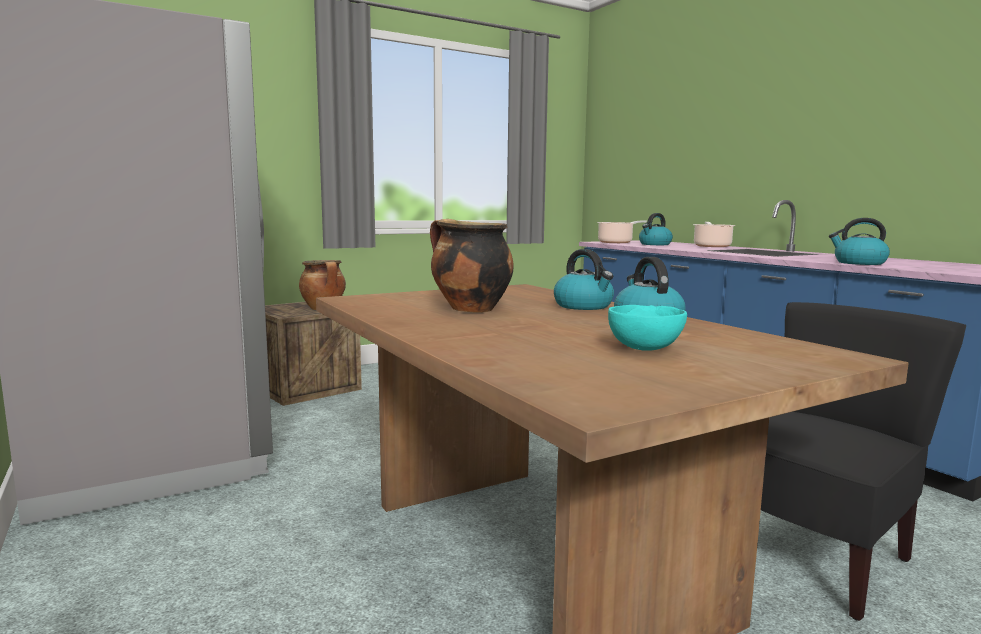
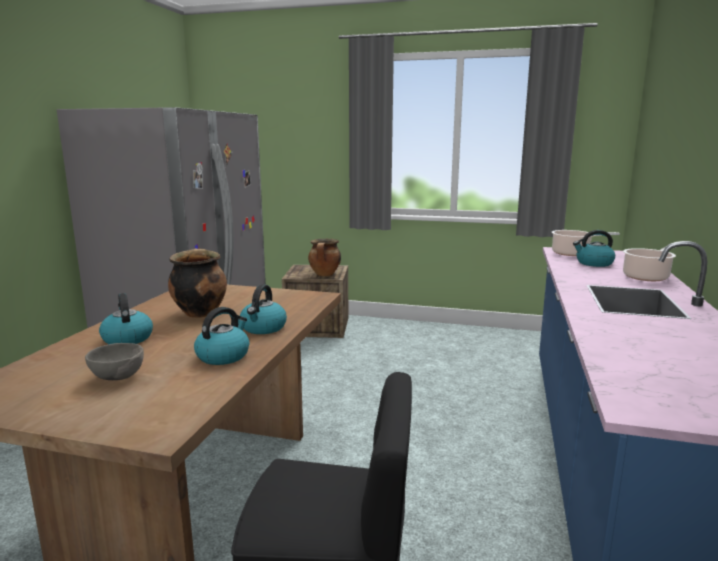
camera: 45 degrees right, 5 degrees up
turquoise bowl [608,305,687,351] -> grey bowl [85,343,144,380]
kettle [829,218,890,265] -> kettle moved to [99,293,153,344]

